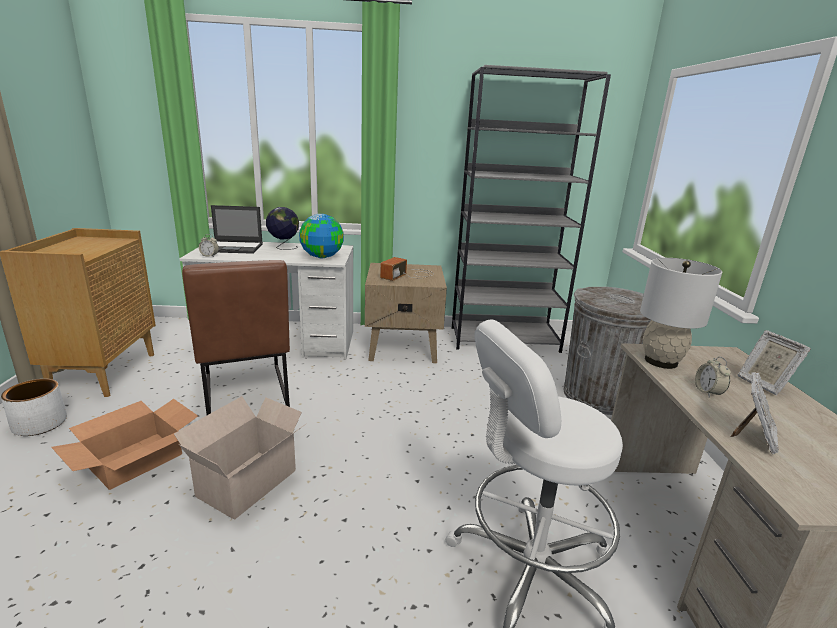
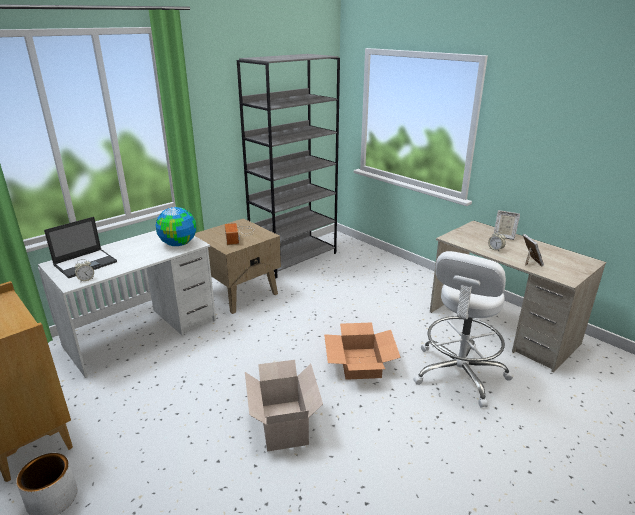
camera: 40 degrees left, 5 degrees up
cardboard box [51,399,198,490] -> cardboard box moved to [324,322,401,380]
brown chair [182,260,290,415] -> none
globe [266,207,299,250] -> none
grey trash can [564,287,651,415] -> none
white table lamp [640,258,722,369] -> none

